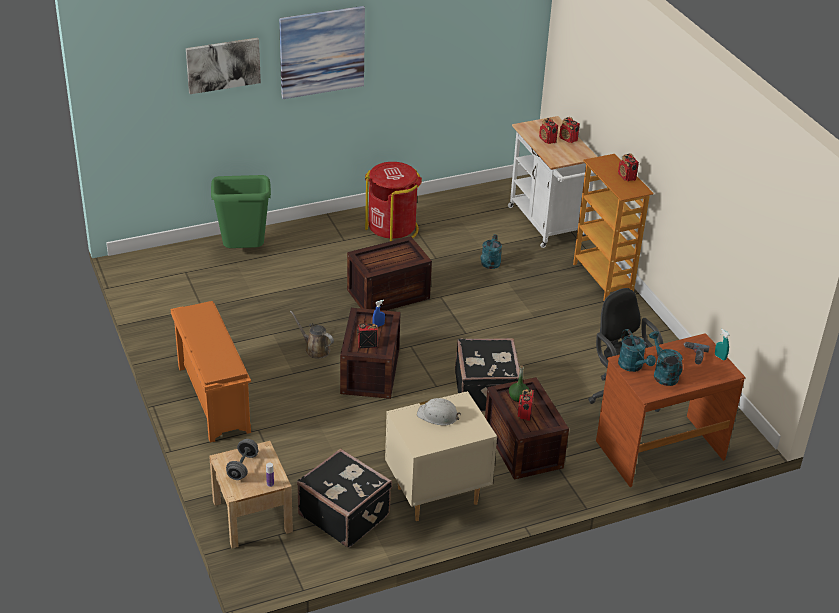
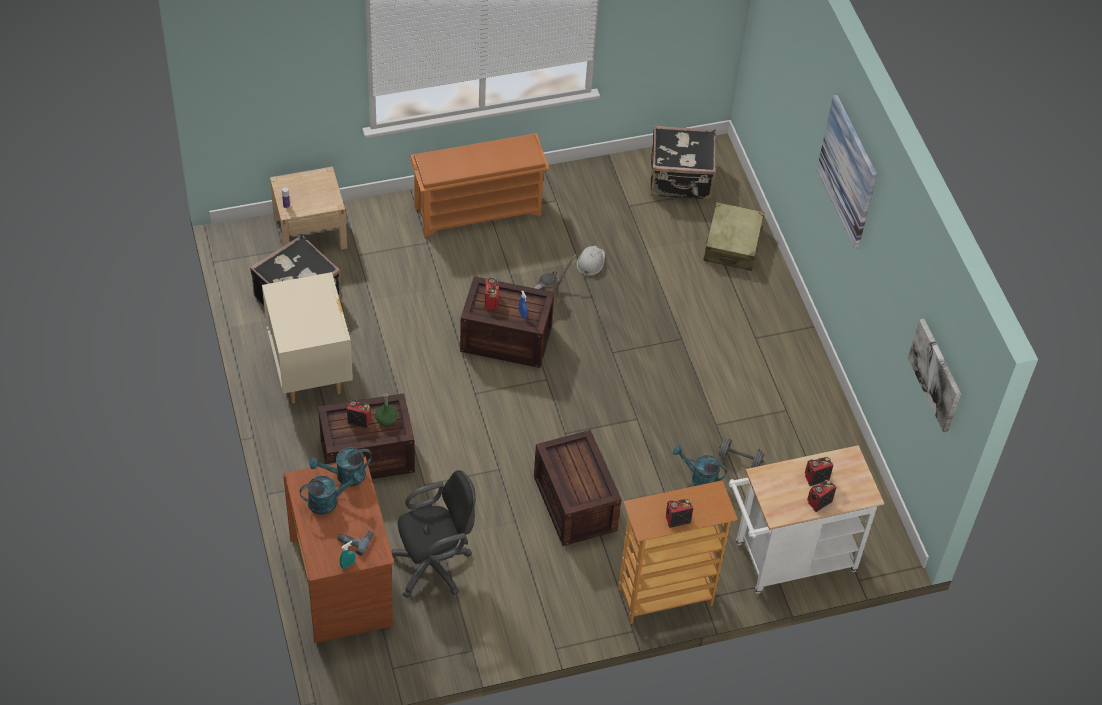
camera: 95 degrees right, 15 degrees up
picture [186,38,261,94] -> picture moved to [908,319,961,432]
green trash can [211,175,271,248] -> beige suitcase [703,202,764,271]
grey dumbbell [226,439,258,480] -> grey dumbbell moved to [719,439,764,468]
crate [347,236,432,311] -> crate moved to [534,430,621,546]
red trash can [365,162,422,241] -> none
white hard hat [417,398,461,425] -> white hard hat moved to [577,245,605,275]
black suitcase [455,338,520,412] -> black suitcase moved to [650,126,716,200]

